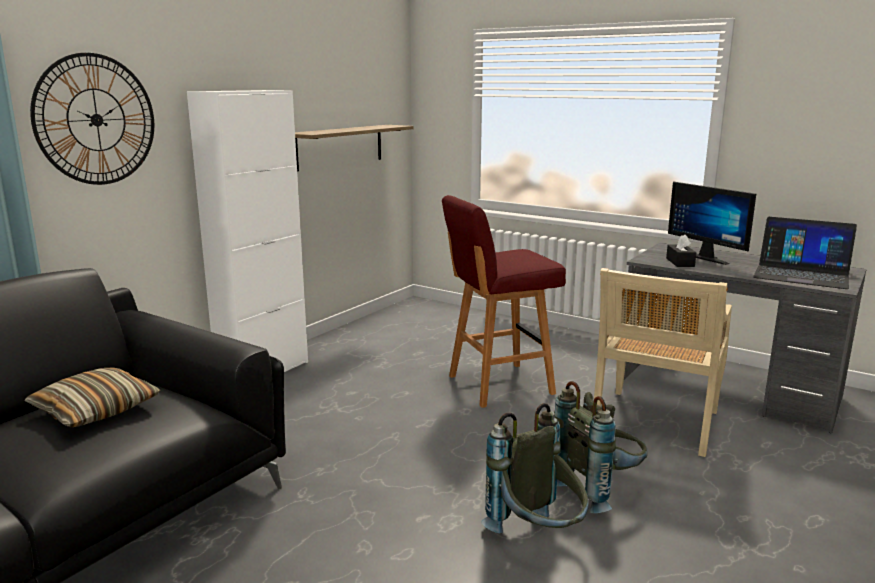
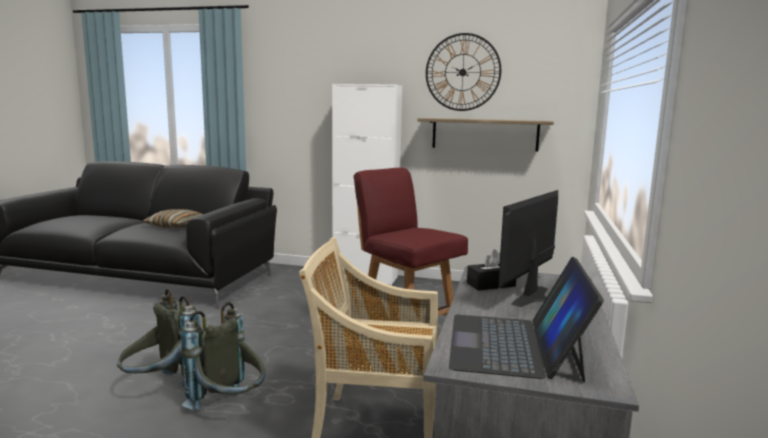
camera: 70 degrees right, 5 degrees down
wall clock [30,53,154,185] -> wall clock moved to [426,33,501,111]

